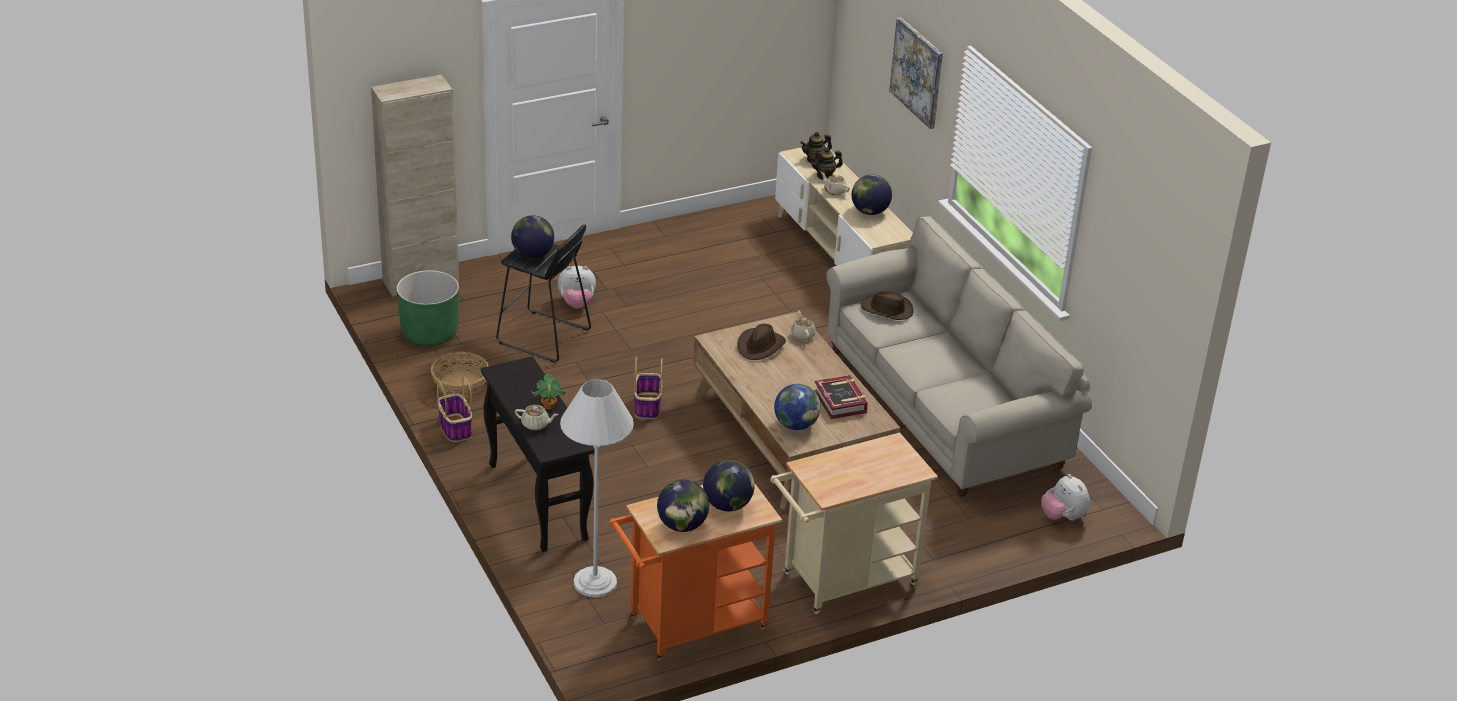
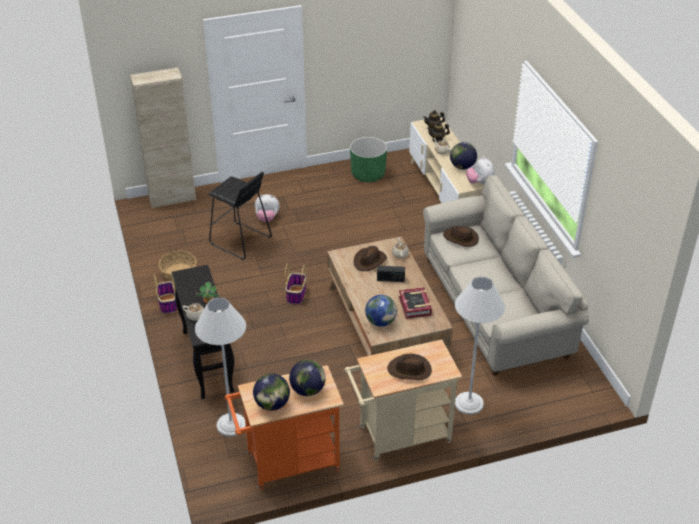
camera: 10 degrees right, 5 degrees up
green planter [396,270,459,346] -> green planter moved to [350,137,387,182]
globe [511,215,554,258] -> none
picture [889,17,943,129] -> none
plush toy [1041,474,1090,521] -> plush toy moved to [466,157,495,185]
none -> radio [377,266,405,282]
none -> brown hat [387,354,432,380]
none -> white floor lamp [455,277,505,415]

